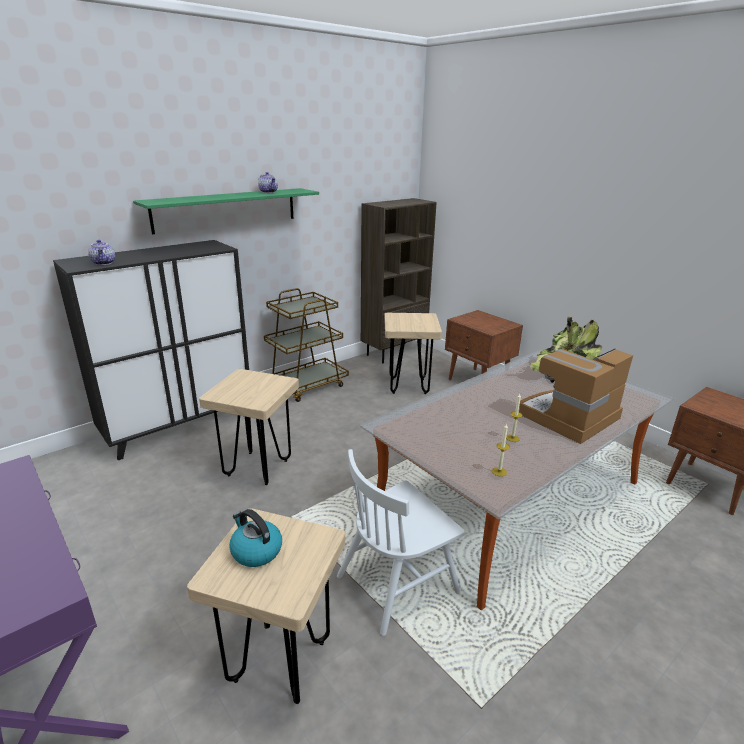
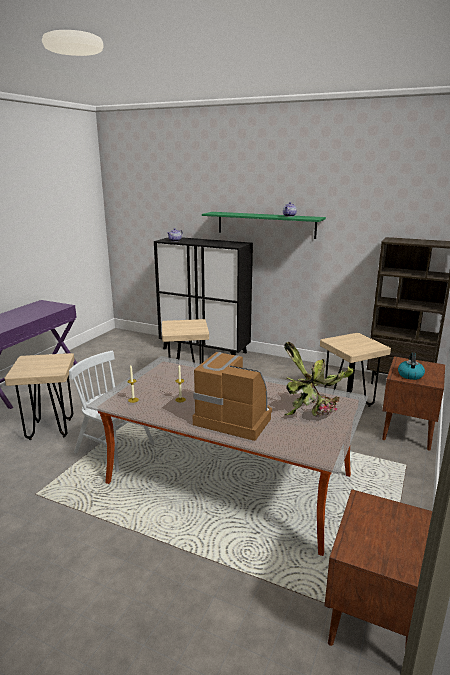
camera: 65 degrees right, 5 degrees down
kettle [229,509,282,567] -> kettle moved to [398,352,425,380]
brown cart [264,288,349,402] -> none

